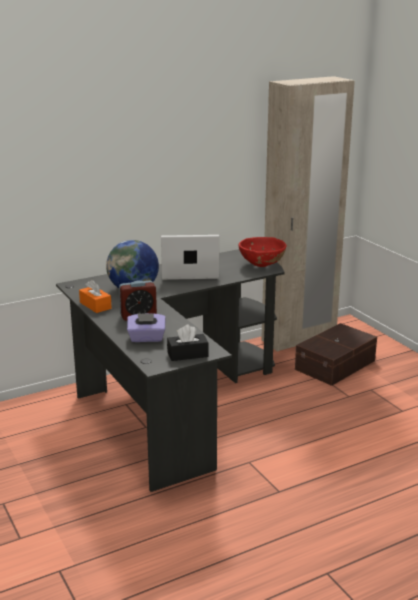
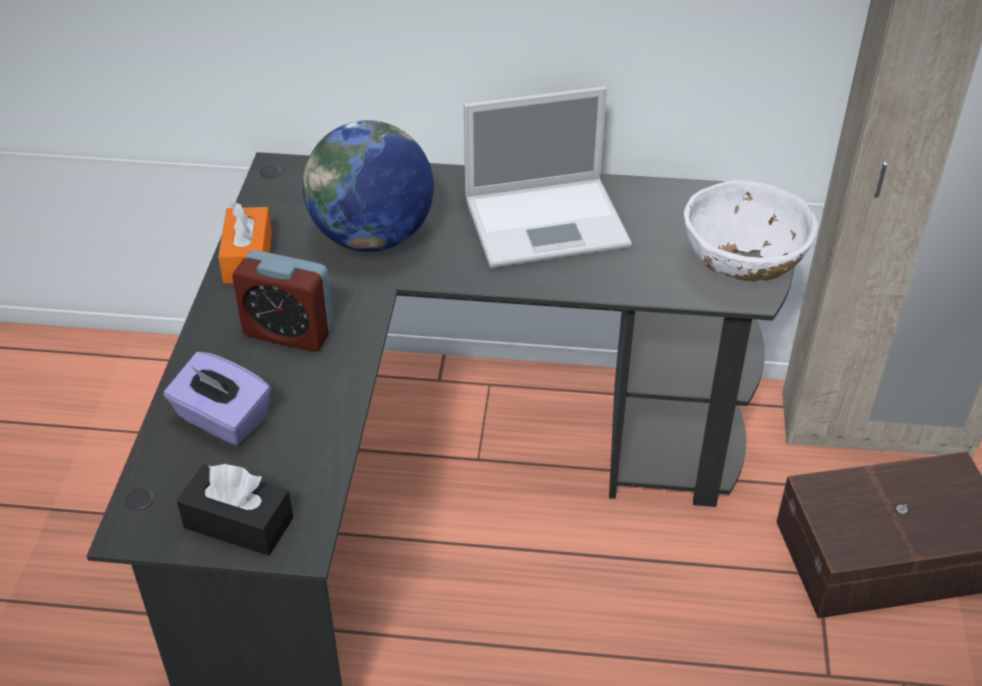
camera: 35 degrees right, 20 degrees up
laptop [161,235,219,280] -> laptop turned 135 degrees clockwise [464,86,632,268]
red bowl [238,237,287,267] -> white bowl [684,180,818,282]

